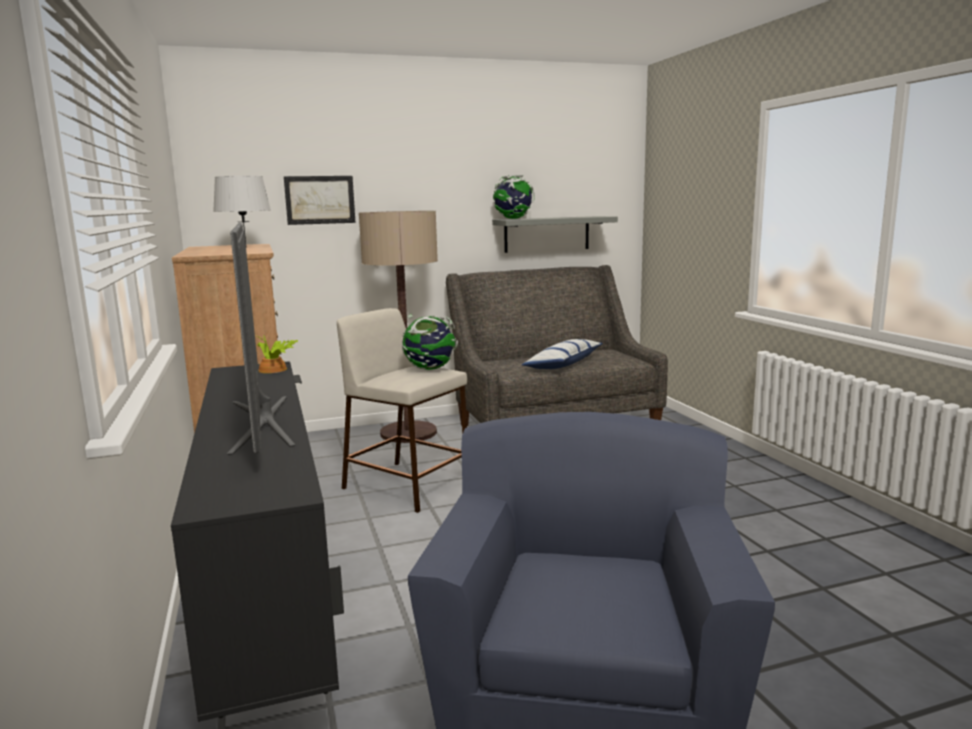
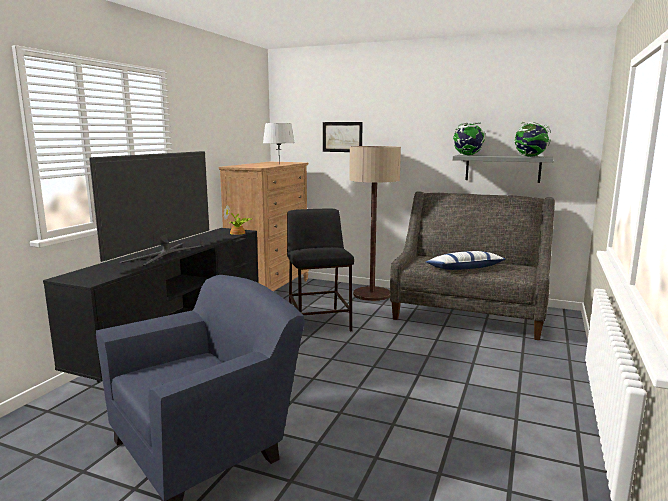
camera: 40 degrees right, 0 degrees up
beige stool [337,308,467,513] -> black stool [287,208,354,331]
globe [402,314,458,370] -> globe moved to [514,122,551,157]

